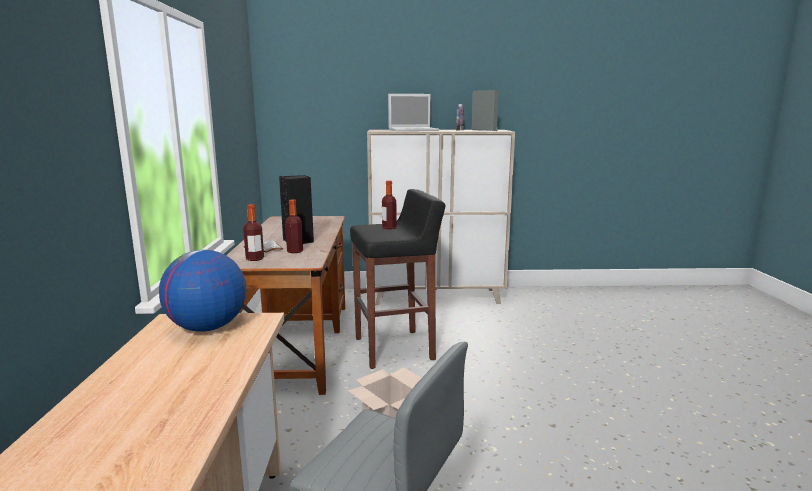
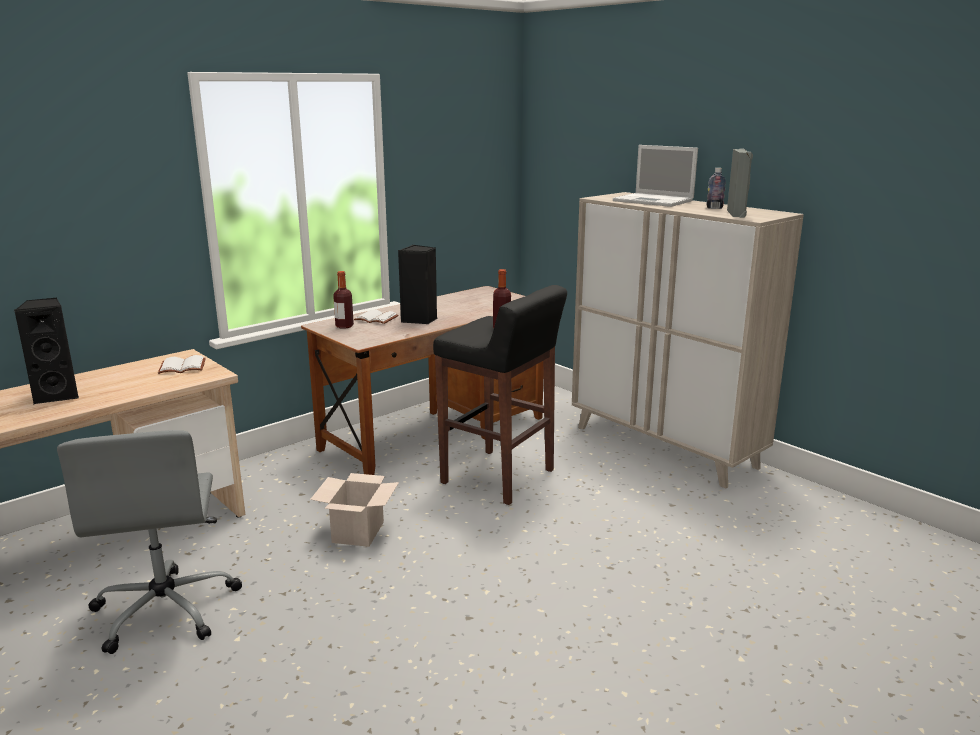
camera: 50 degrees right, 5 degrees up
globe [159,250,246,332] -> white book [158,355,206,374]
bottle [285,199,303,253] -> none
none -> black speaker [14,298,79,404]

